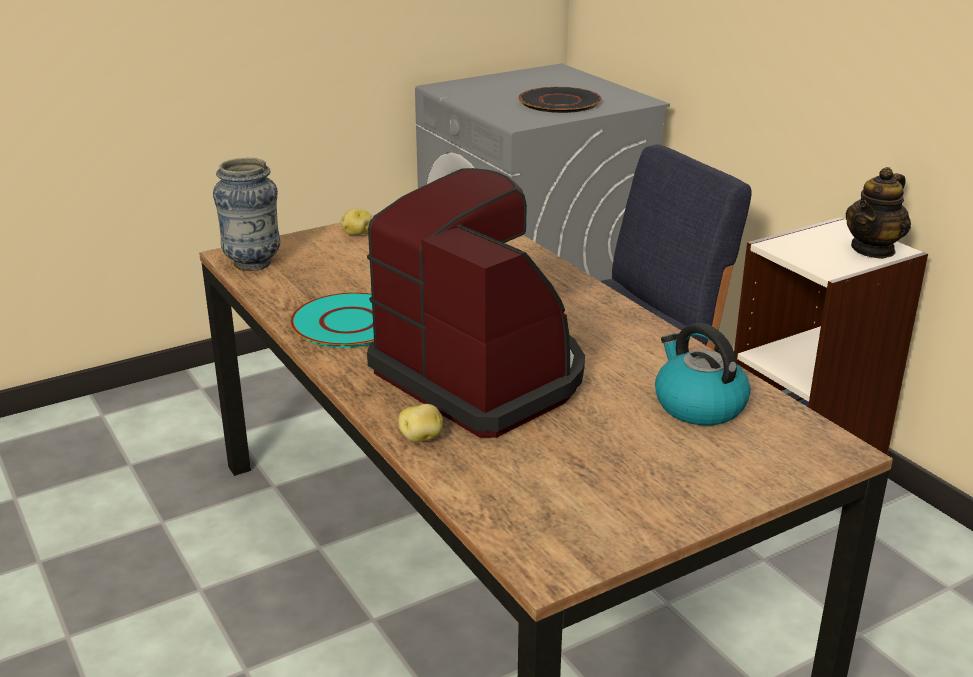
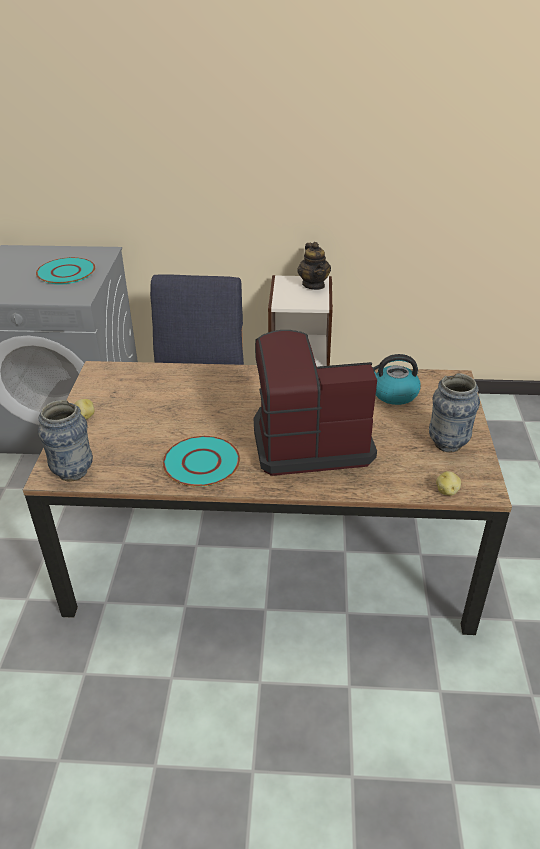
camera: 55 degrees left, 10 degrees up
potato [398,404,443,442] -> potato moved to [436,471,461,496]
black plate [518,87,602,113] -> turquoise plate [36,257,95,284]
none -> vase [429,373,480,453]

